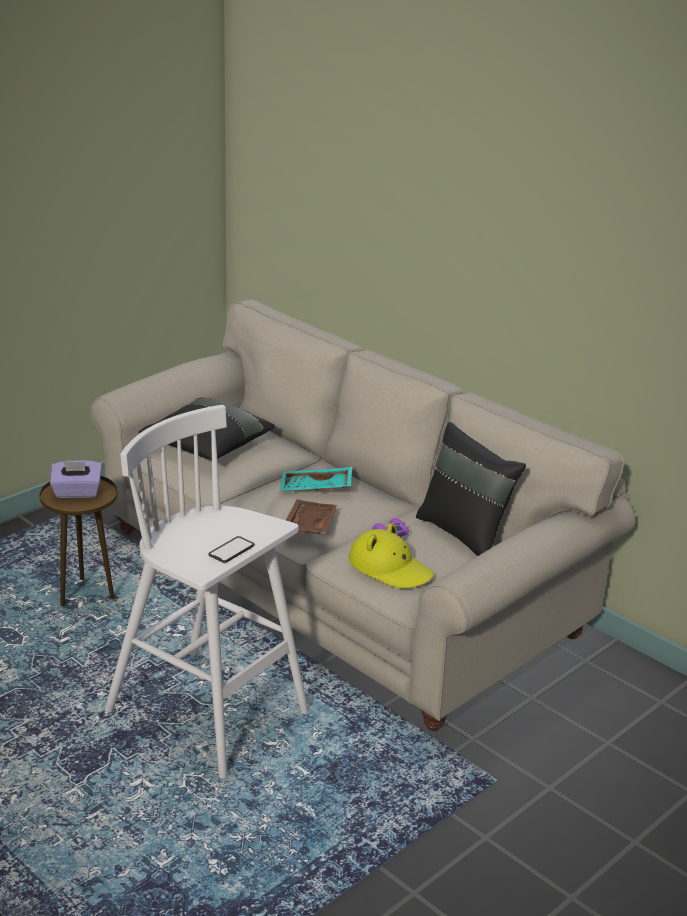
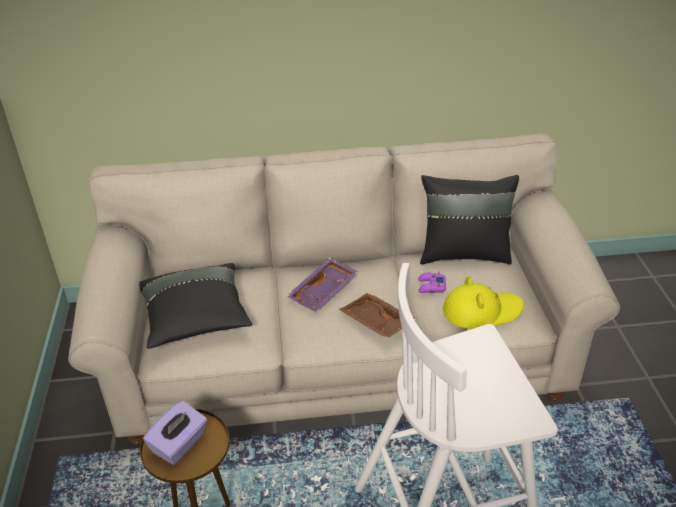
camera: 50 degrees left, 10 degrees up
phone [208,536,254,563] -> none
turquoise tray [280,467,352,491] -> purple tray [287,257,358,312]

